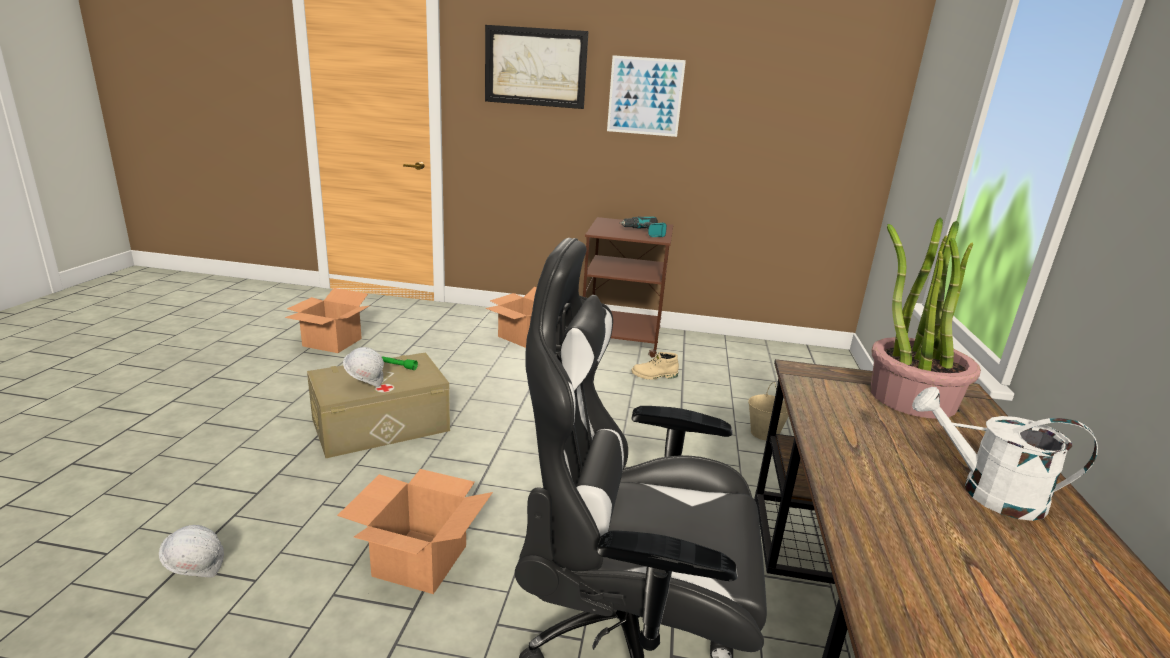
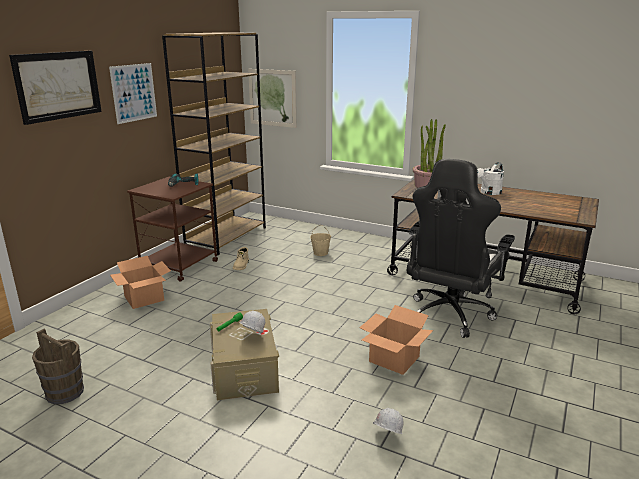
camera: 70 degrees left, 0 degrees up
cardboard box [285,288,369,353] -> brown bucket [32,328,84,404]
none -> brown bookcase [162,32,266,255]
none -> picture [248,69,297,128]

